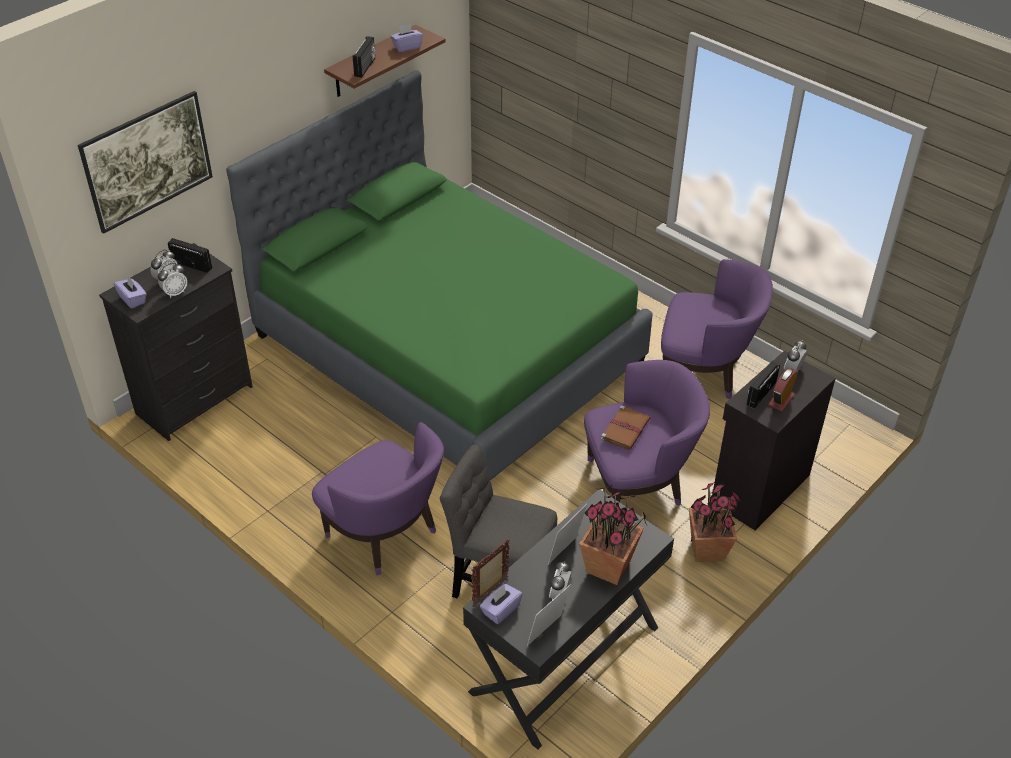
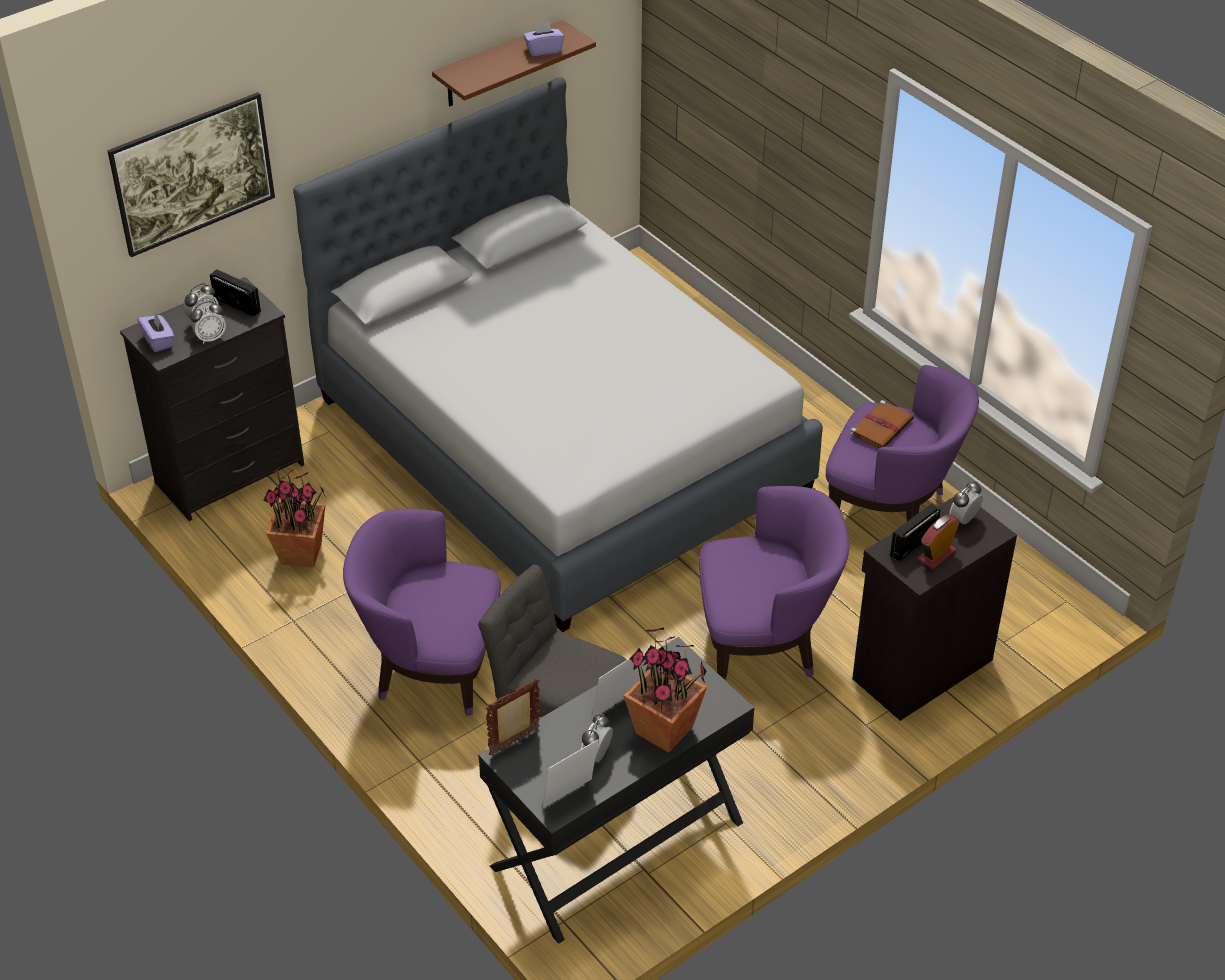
camera: 10 degrees right, 0 degrees up
green bed [226,70,653,480] -> grey bed [293,77,823,632]
purple armchair [312,422,444,575] -> purple armchair turned 135 degrees clockwise [343,509,501,716]
radio [353,36,375,78] -> none
purple tissue box [480,584,523,624] -> none
brown book [601,406,651,450] -> brown book moved to [850,400,914,449]
potted plant [689,483,741,562] -> potted plant moved to [263,465,326,567]

